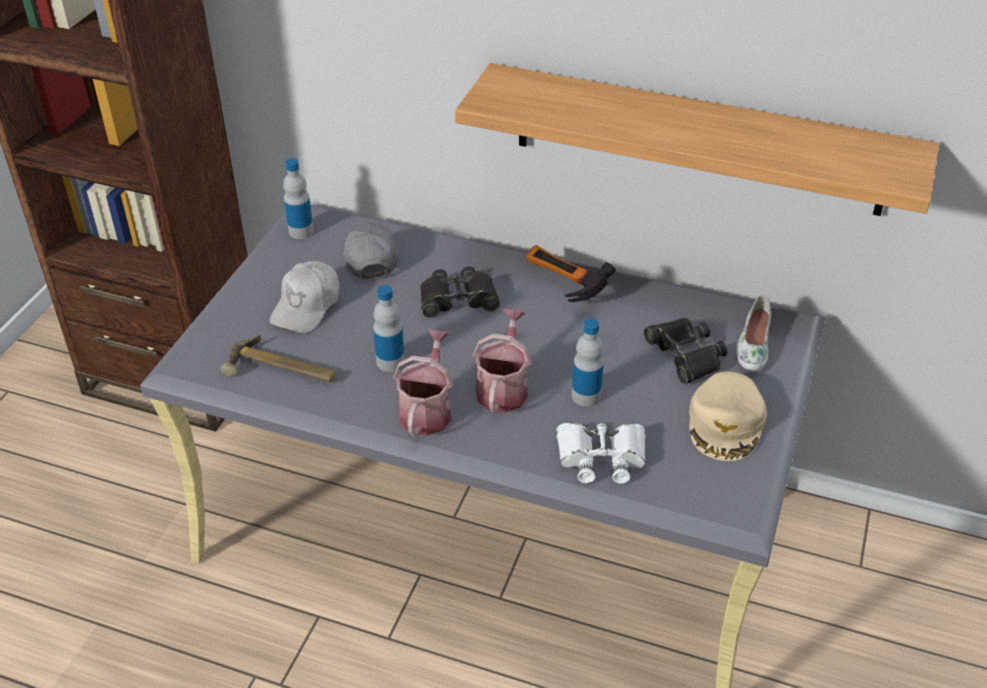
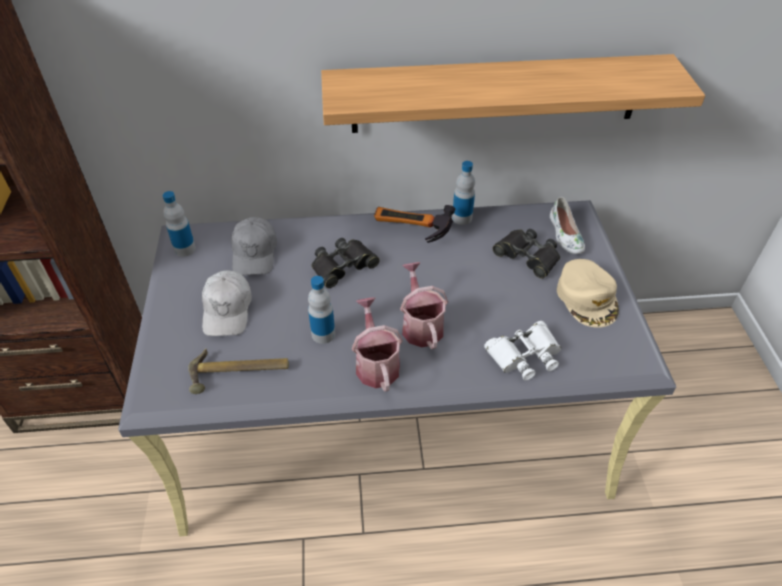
camera: 25 degrees left, 5 degrees up
grey cap [344,223,399,279] -> grey cap turned 150 degrees counterclockwise [231,217,277,275]
bottle [572,318,604,407] -> bottle moved to [452,161,475,225]

